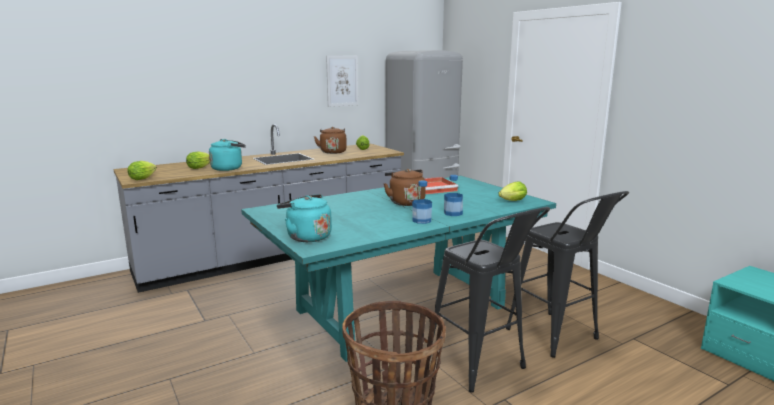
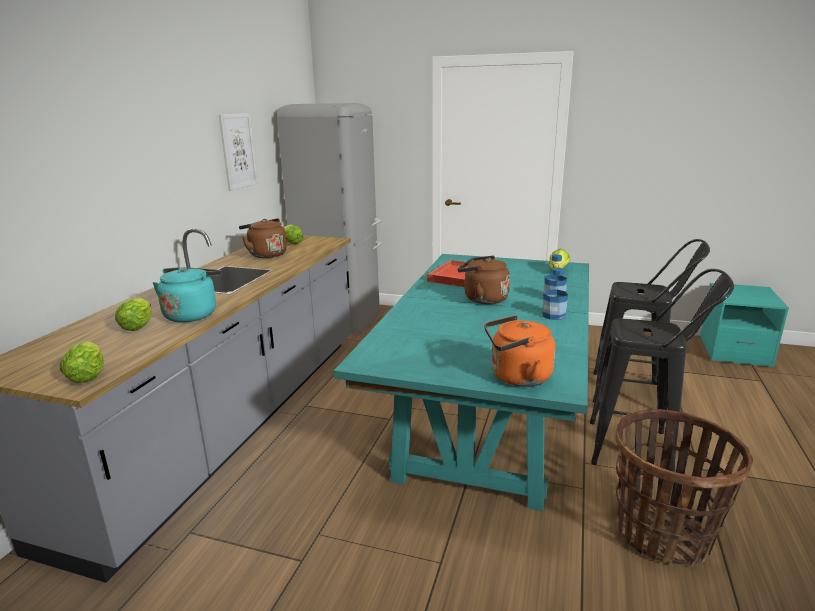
camera: 40 degrees left, 5 degrees up
turquoise kettle [277,194,332,242] -> orange kettle [484,315,555,387]

